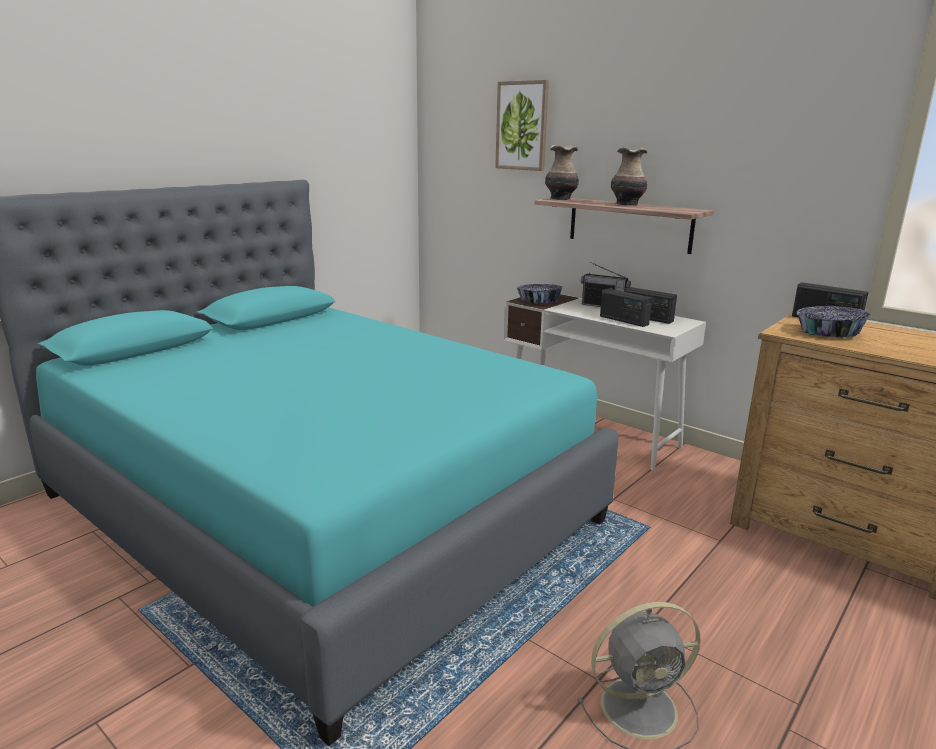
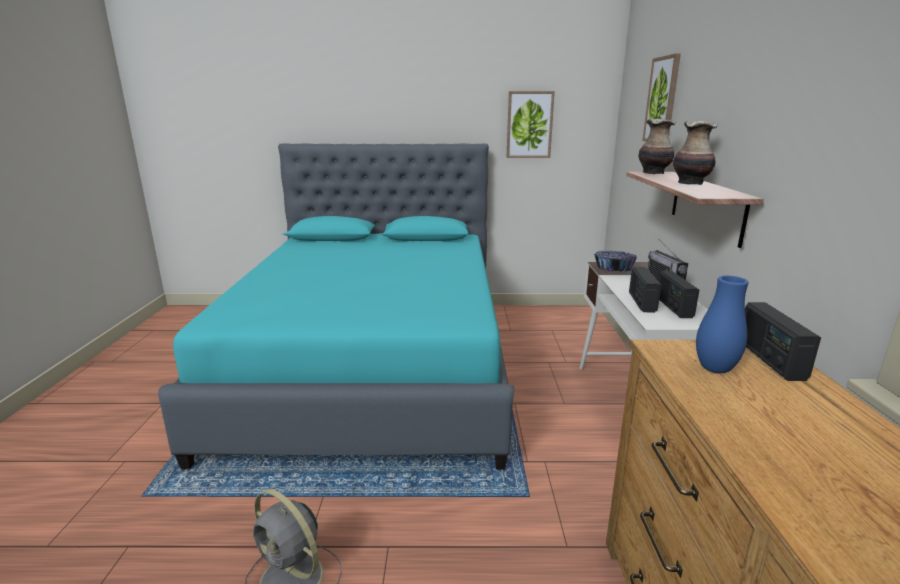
camera: 50 degrees right, 0 degrees up
bowl [797,306,871,338] -> blue vase [696,275,749,373]
none -> picture [506,91,555,158]

